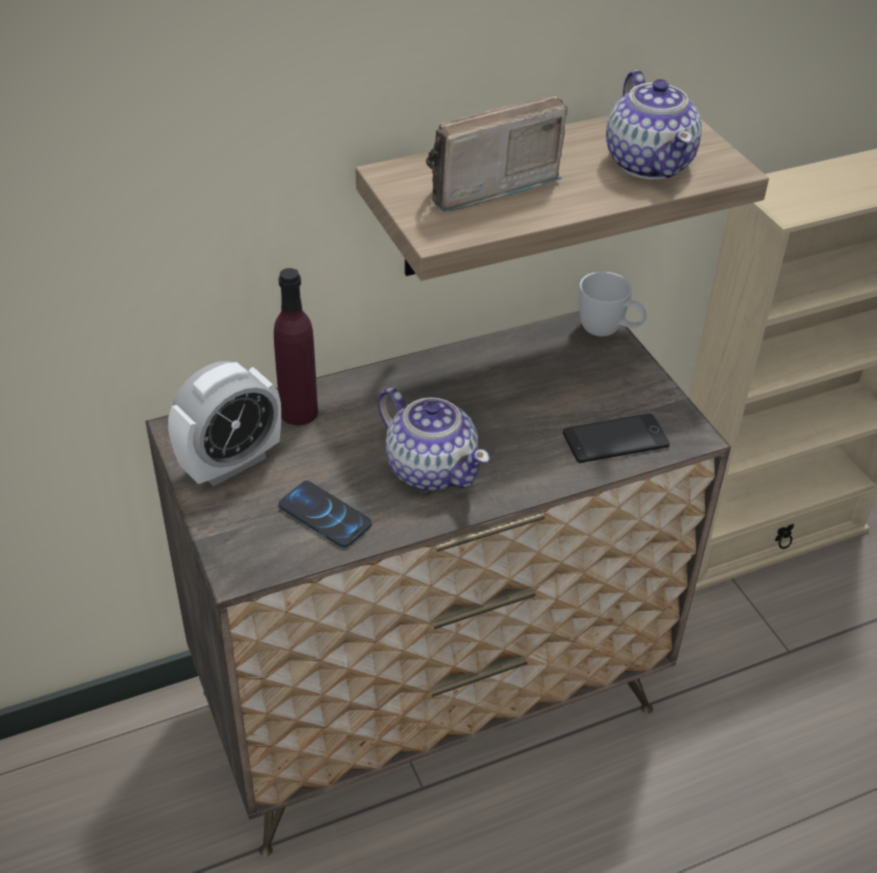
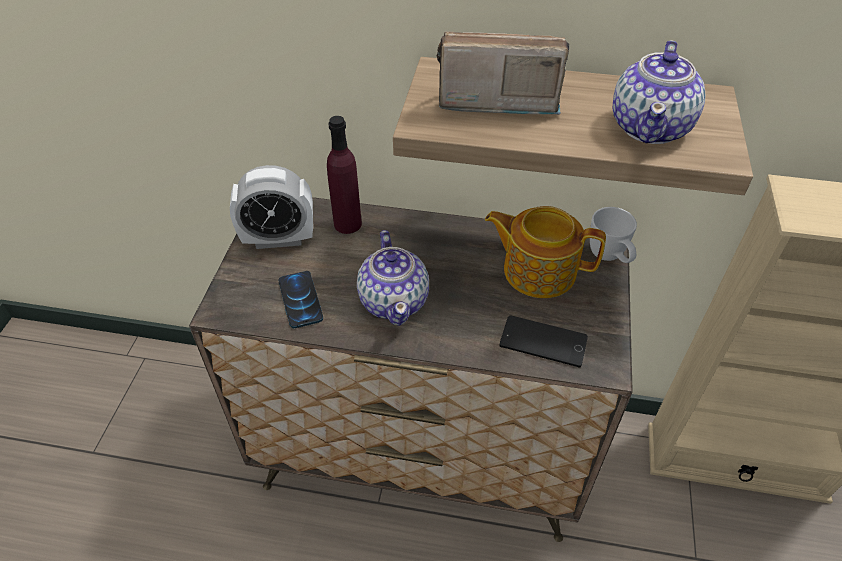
camera: 35 degrees right, 5 degrees up
none -> teapot [485,206,606,298]

